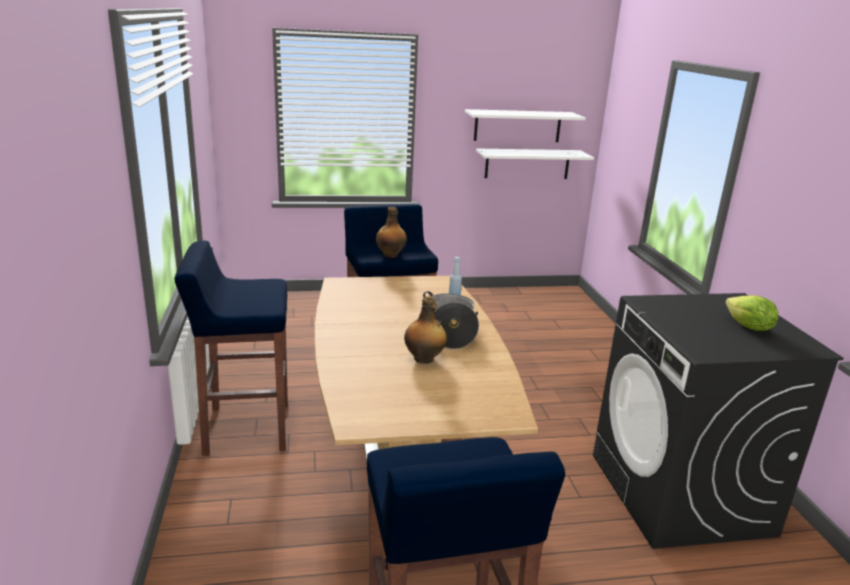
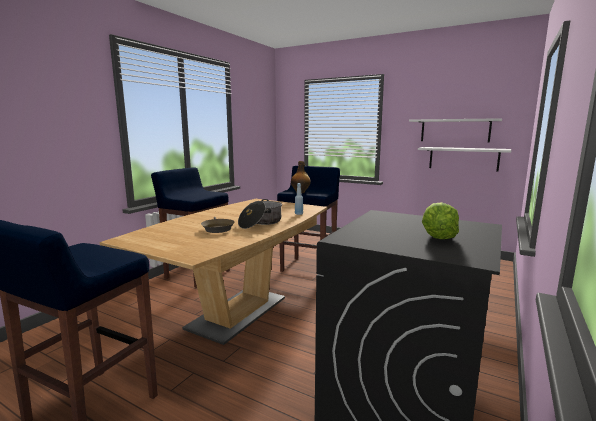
camera: 40 degrees right, 10 degrees down
bottle [404,296,447,364] -> brown frying pan [201,217,235,233]

